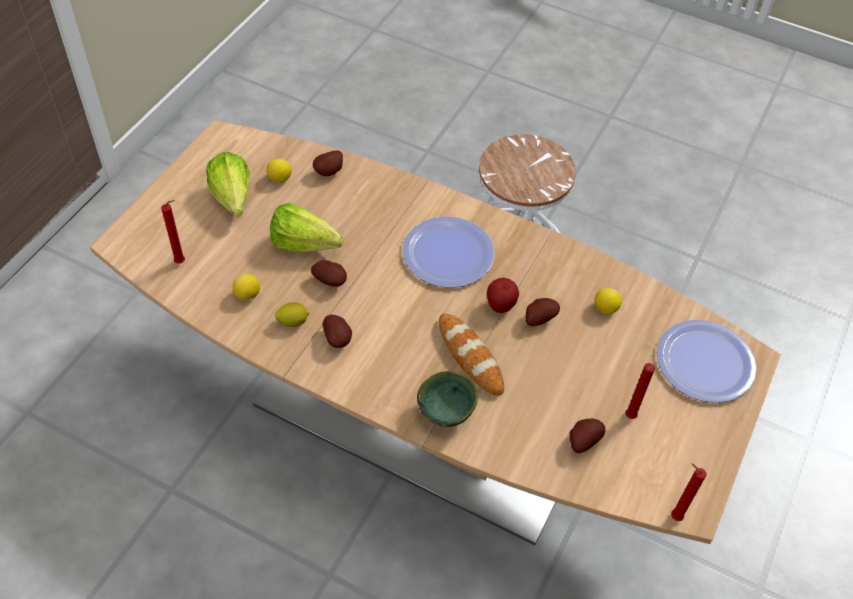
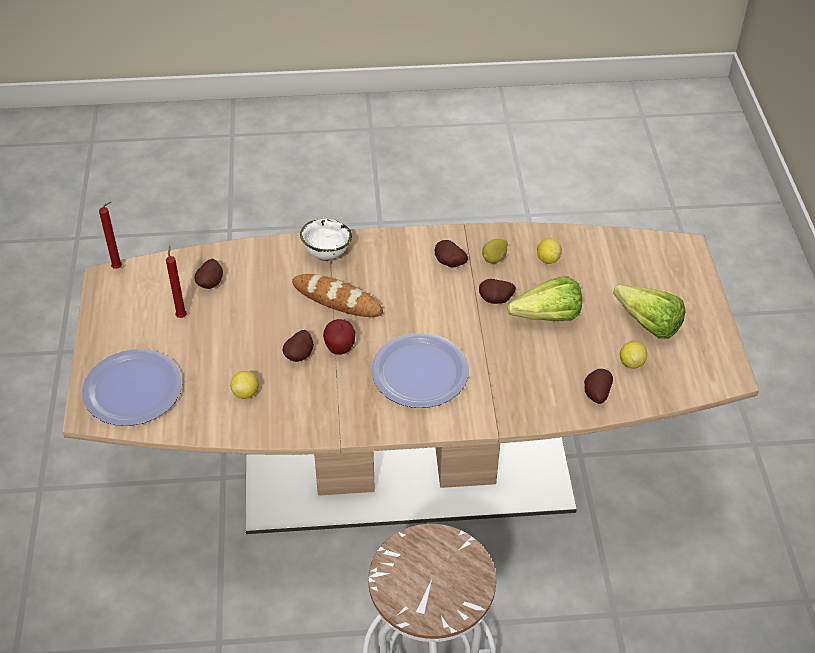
camera: 150 degrees right, 5 degrees down
red candle [161,200,185,264] -> none
green bowl [417,371,478,427] -> white bowl [300,219,352,261]

